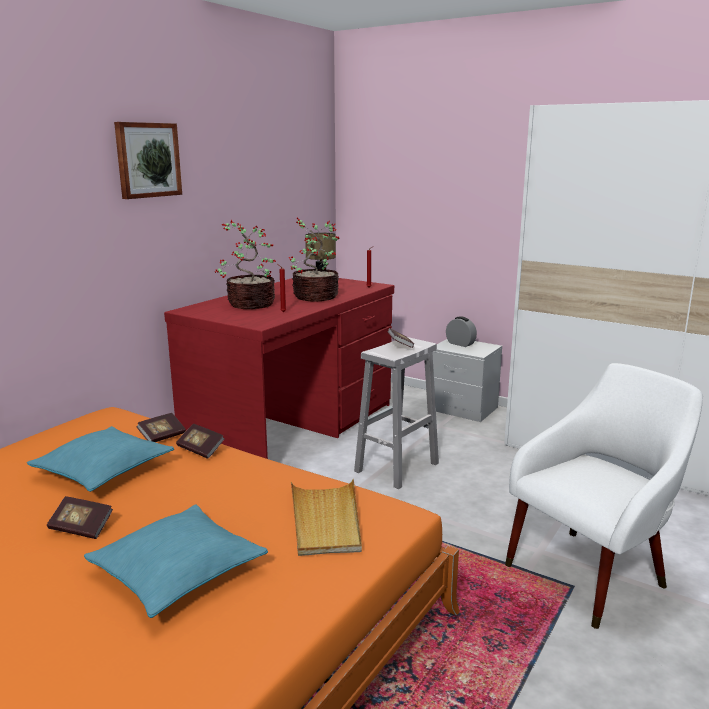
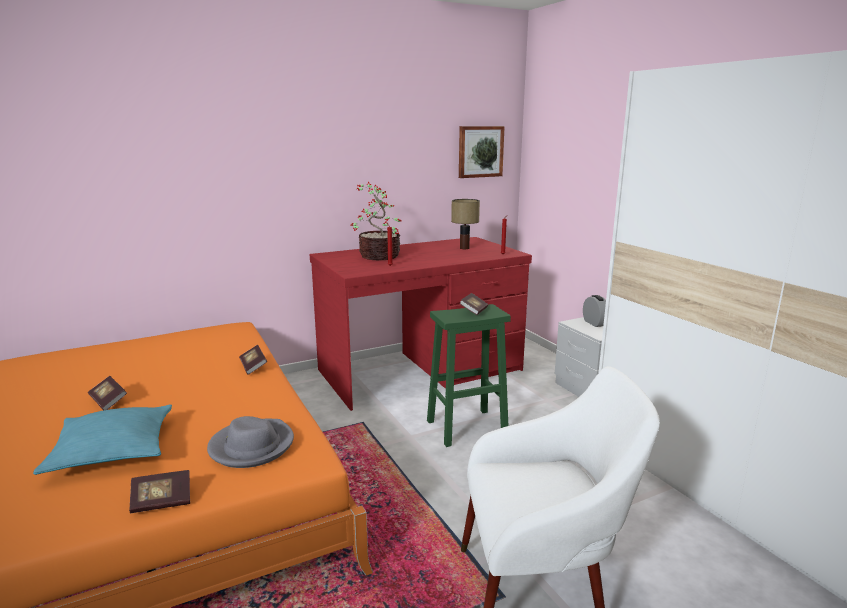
camera: 30 degrees right, 0 degrees up
turquoise pillow [27,426,174,492] -> none
picture [114,122,182,199] -> picture moved to [459,126,505,178]
book [136,413,186,442] -> book moved to [129,470,190,513]
potted plant [289,217,339,301] -> none
beige tray [291,479,362,556] -> grey hat [207,416,294,468]
white stool [354,337,439,489] -> green stool [427,304,511,447]

